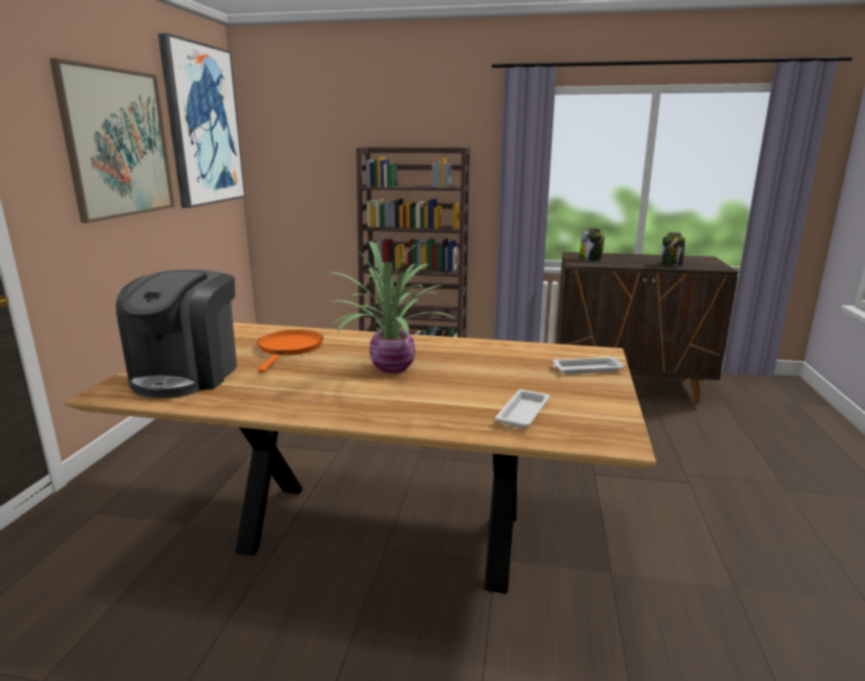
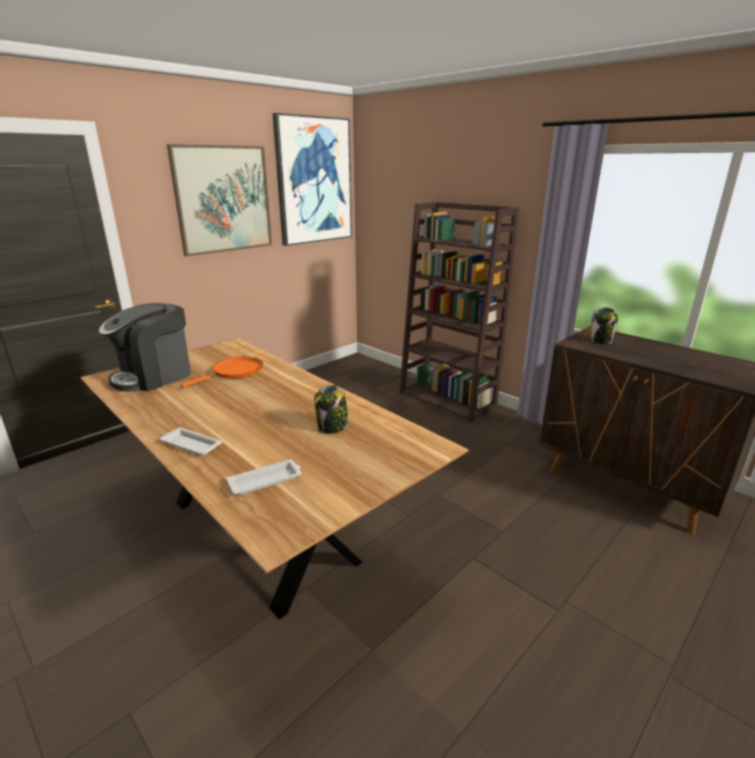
camera: 35 degrees right, 5 degrees up
potted plant [327,241,455,373] -> none
white tray [553,356,625,374] -> white tray moved to [159,428,222,456]
jar [661,232,685,267] -> jar moved to [314,385,349,434]

